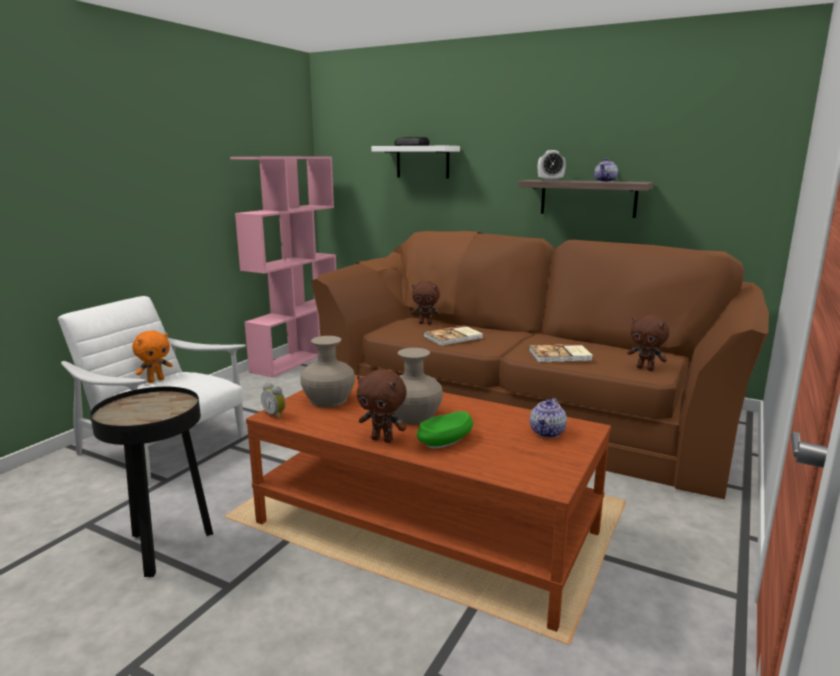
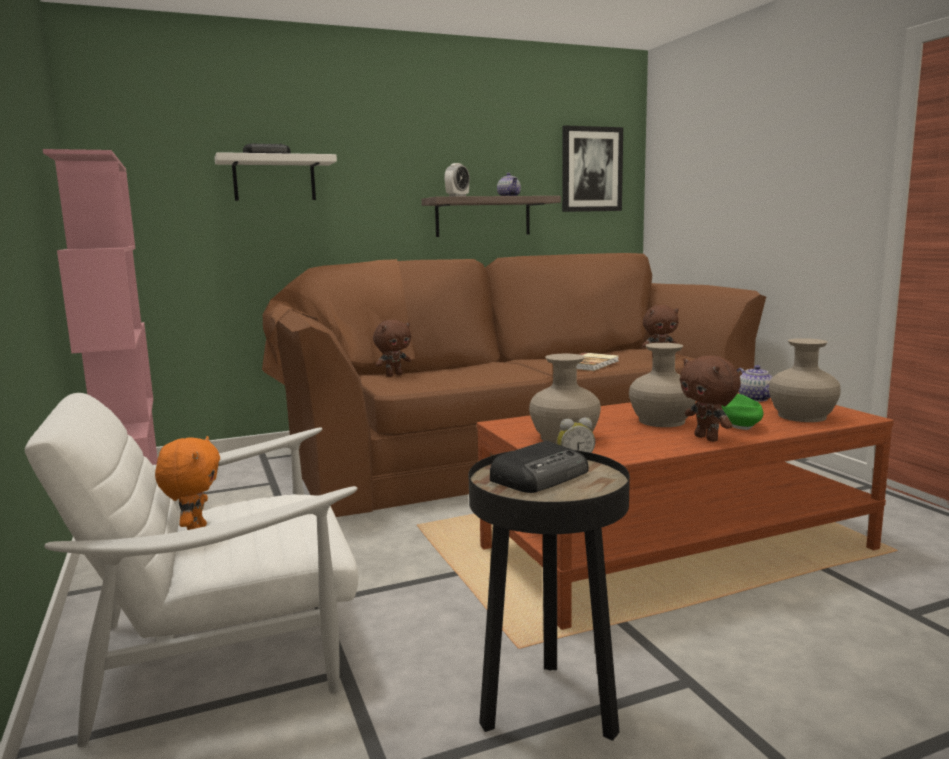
camera: 50 degrees left, 5 degrees down
brown plush toy [357,369,407,443] -> brown plush toy turned 90 degrees clockwise [680,355,741,442]
book [423,326,483,346] -> none
none -> radio [490,441,589,493]
none -> picture [562,125,623,212]
none -> beige vase [769,338,841,422]

